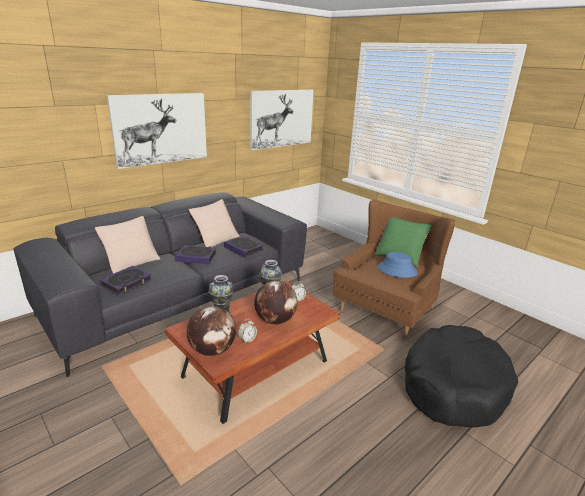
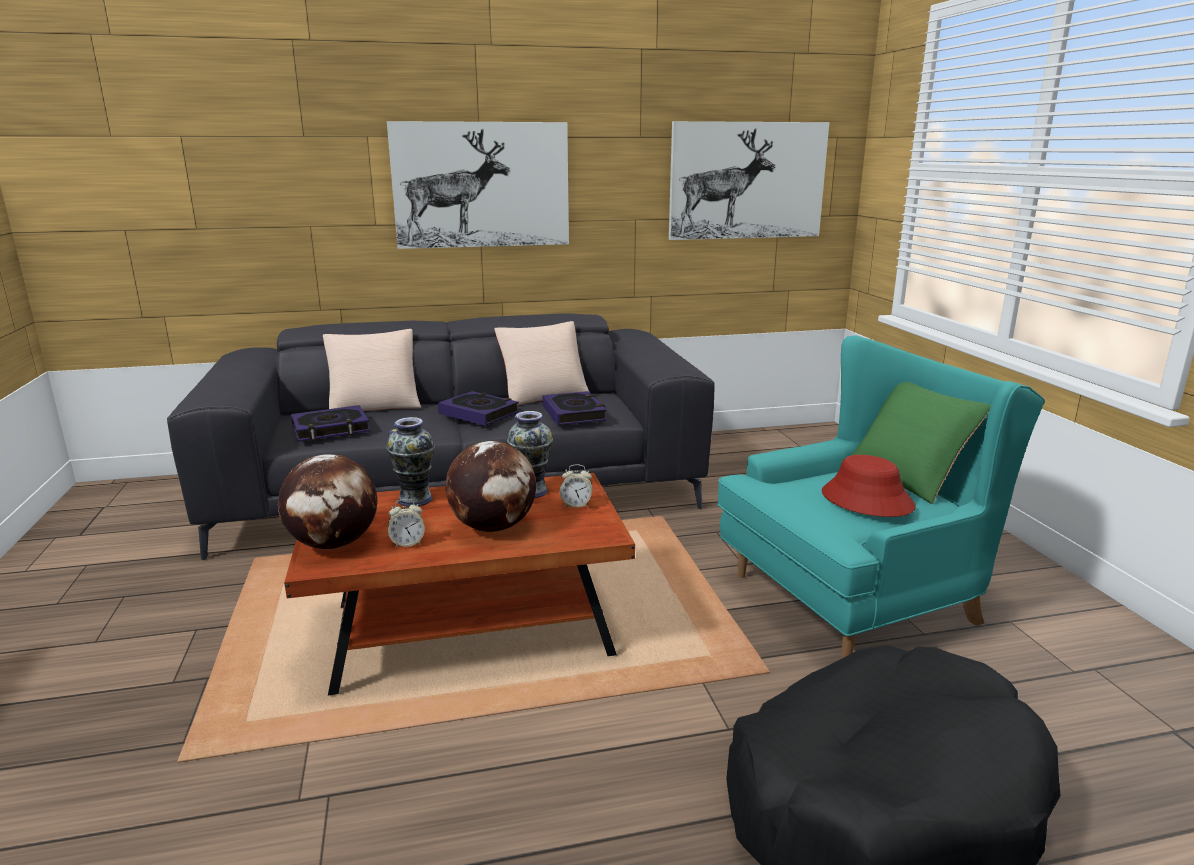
camera: 30 degrees right, 5 degrees down
brown armchair [333,200,455,338] -> turquoise armchair [717,336,1045,659]
blue hat [378,252,418,278] -> red hat [822,455,916,517]

